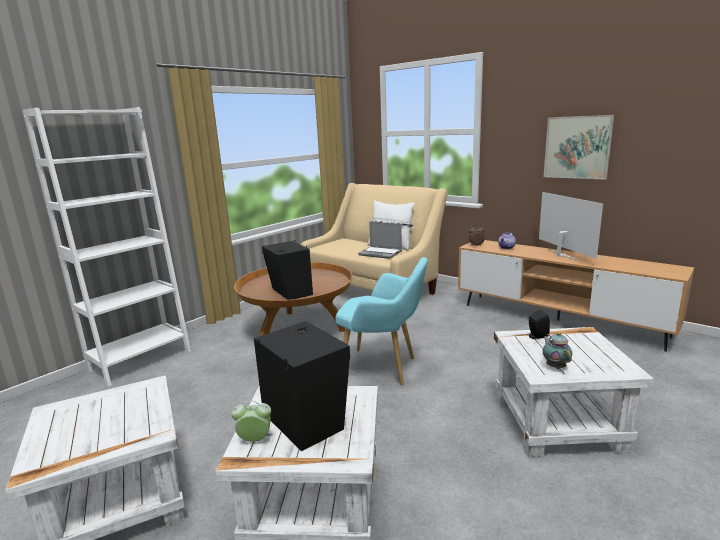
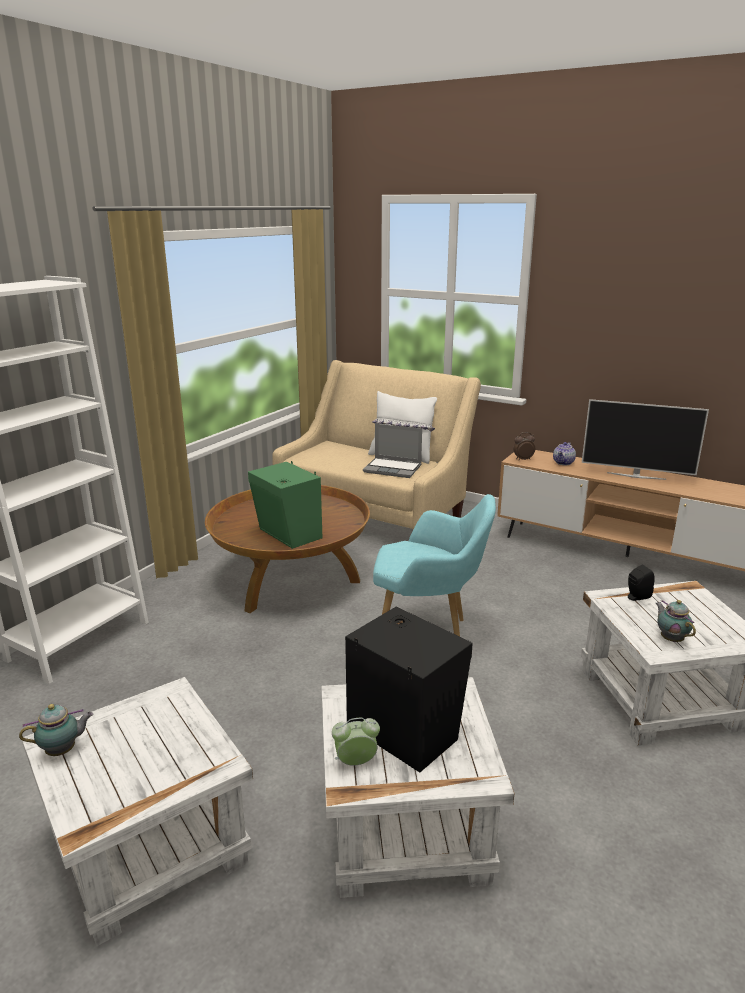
camera: 10 degrees left, 5 degrees up
black speaker [262,240,313,300] -> green speaker [248,461,322,549]
television [539,192,603,261] -> television turned 135 degrees clockwise [582,399,709,480]
picture [544,115,614,180] -> none
none -> teapot [19,704,93,756]

